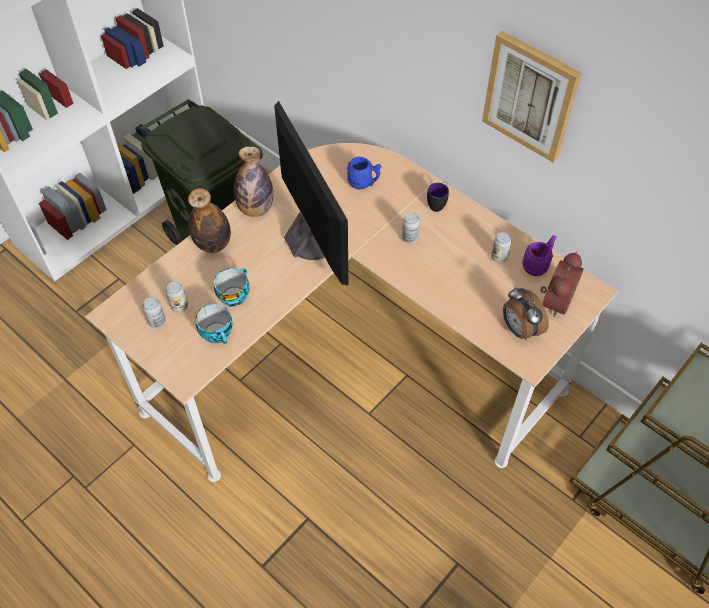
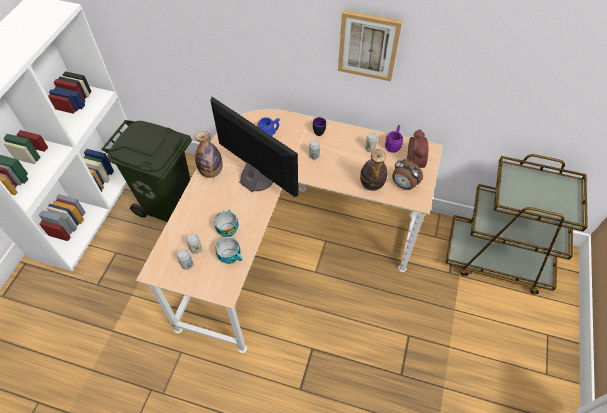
camera: 25 degrees left, 0 degrees up
bottle [188,188,231,253] -> bottle moved to [360,149,387,191]

